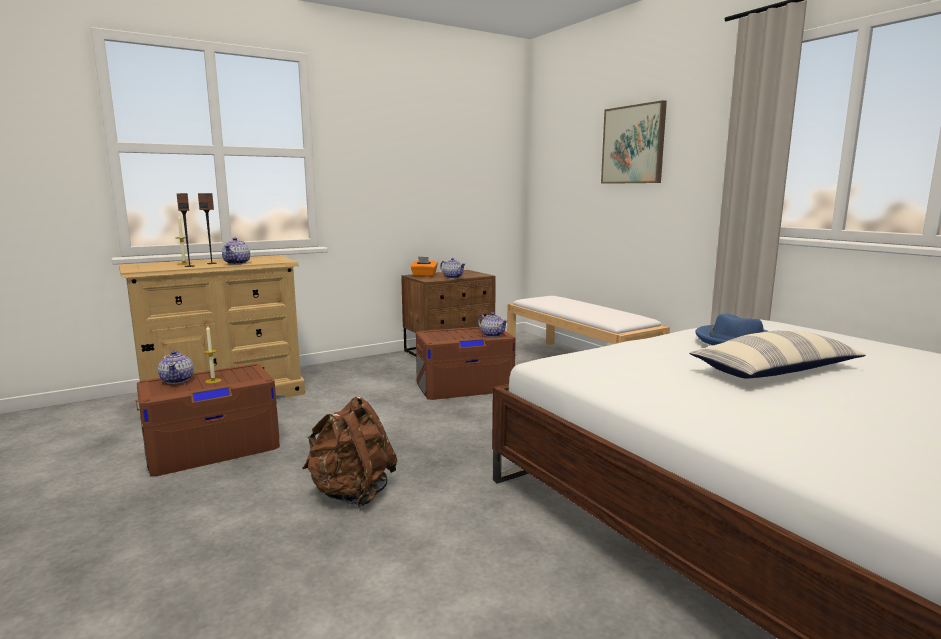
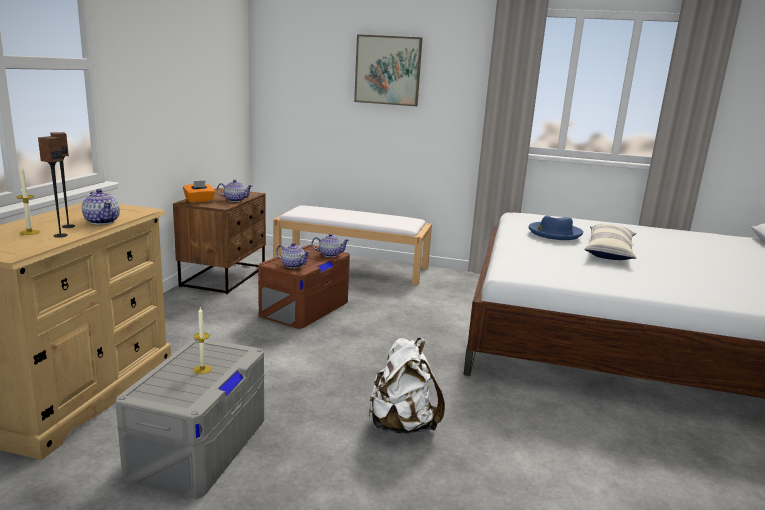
camera: 45 degrees left, 5 degrees up
brown storage box [136,364,280,476] -> grey storage box [115,339,264,499]
teapot [158,351,194,384] -> teapot moved to [276,243,311,268]
brown backpack [302,396,398,507] -> white backpack [368,338,445,434]

